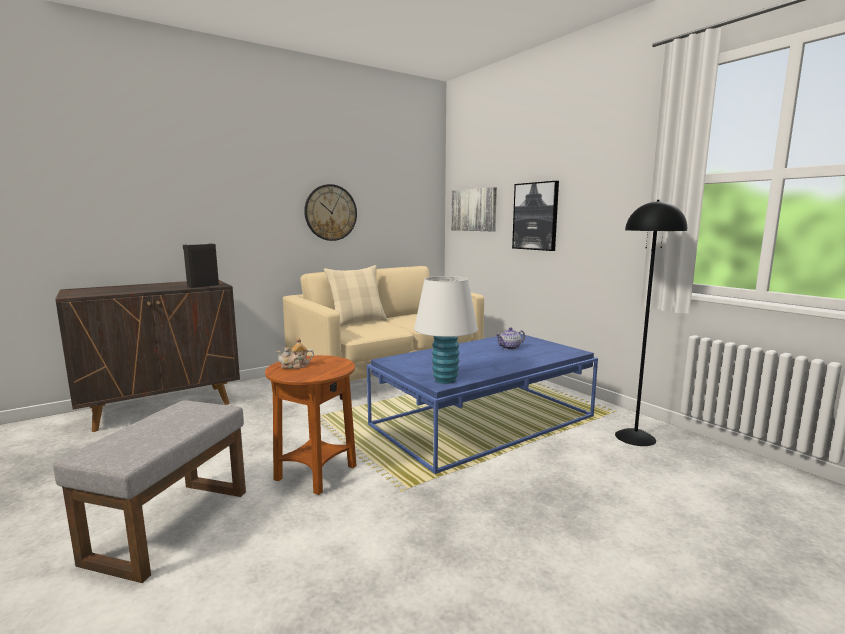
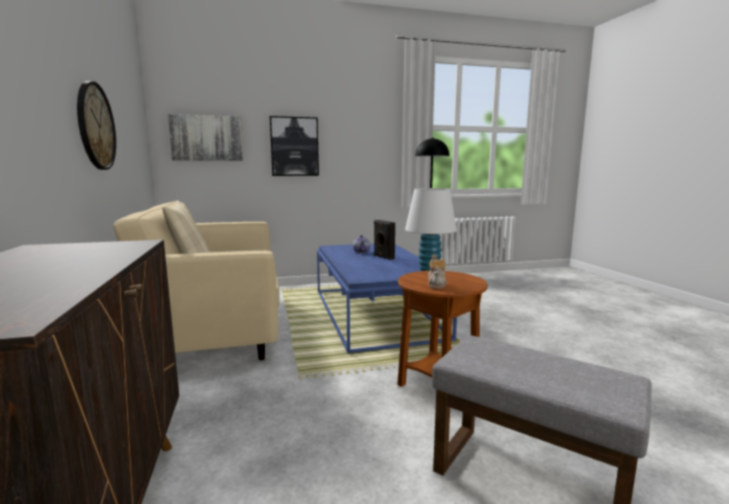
camera: 70 degrees left, 0 degrees up
black speaker [183,243,219,288] -> black speaker moved to [374,220,395,260]

